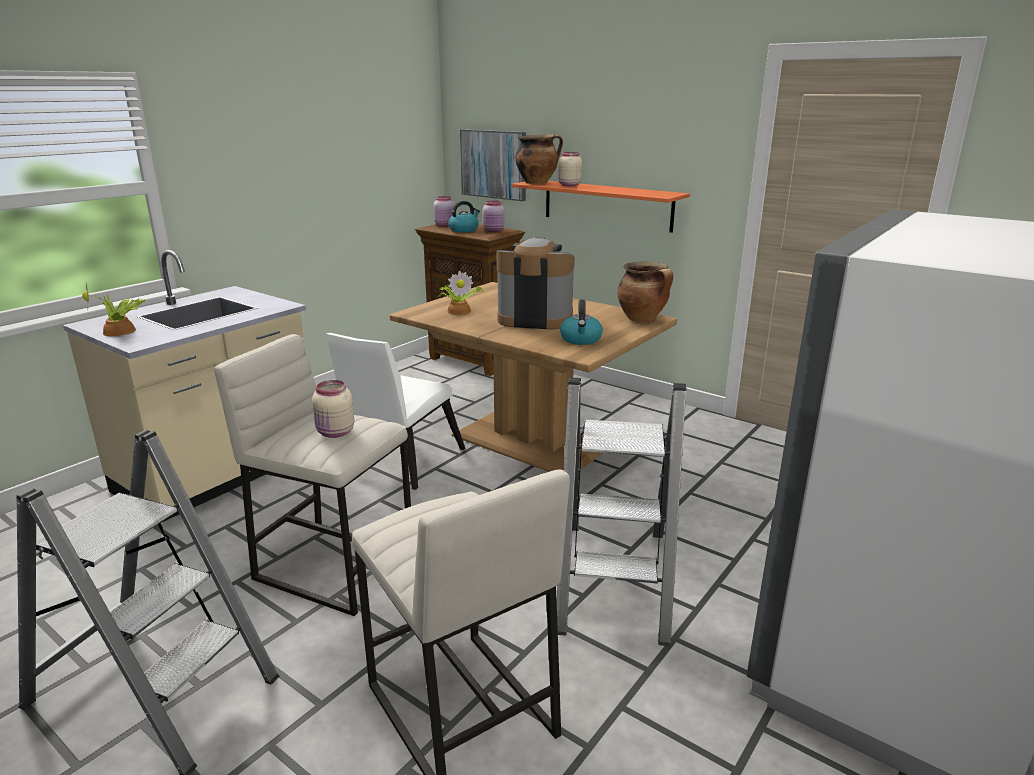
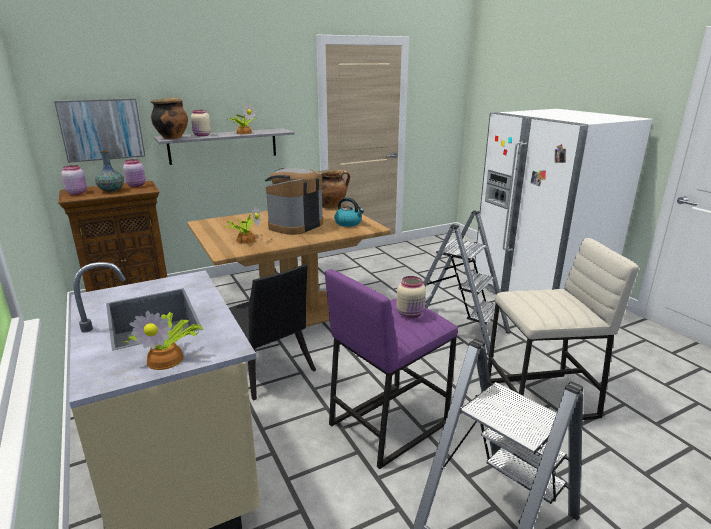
camera: 65 degrees left, 0 degrees up
beige stool [214,334,411,616] -> purple stool [325,269,458,469]
white chair [326,333,465,490] -> black chair [229,264,316,400]
kettle [448,201,480,232] -> vase [95,151,124,192]
orange shelf [511,181,690,233] -> grey shelf [154,128,295,165]
none -> potted plant [229,103,257,134]

